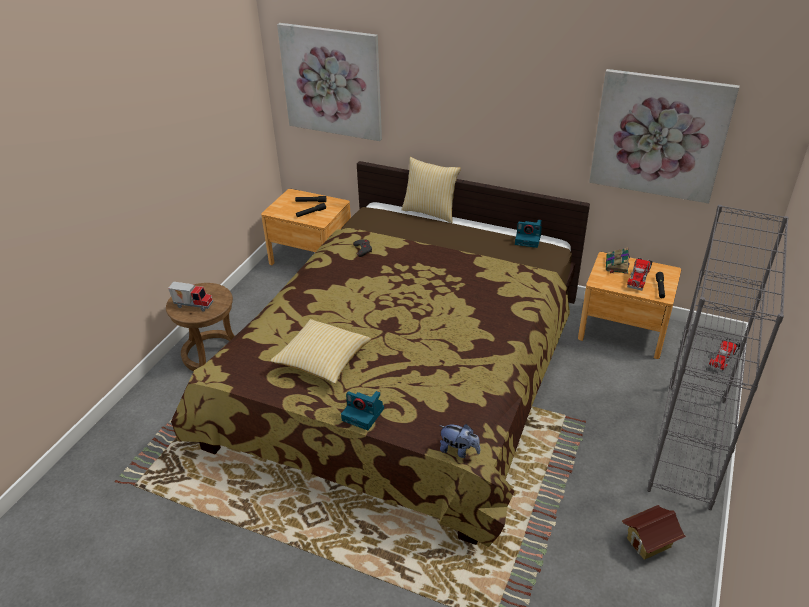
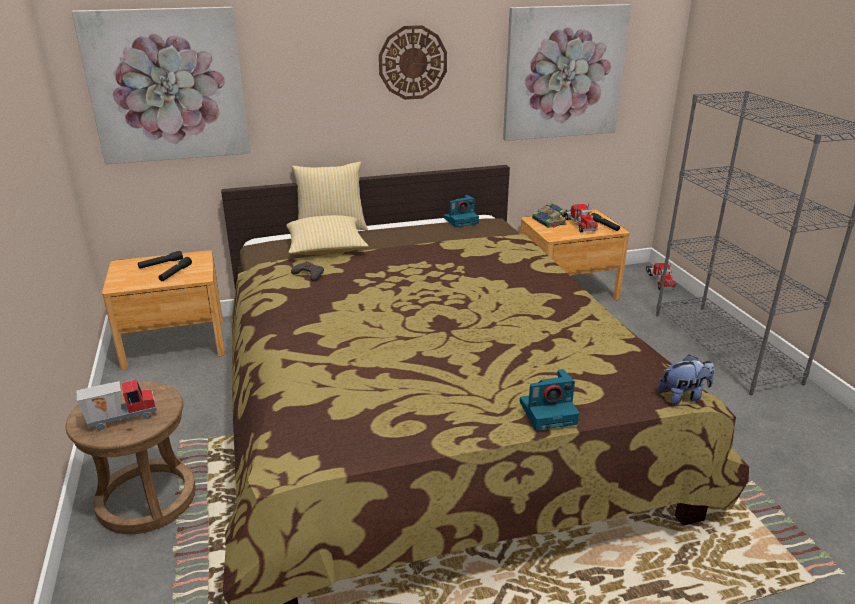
camera: 40 degrees left, 10 degrees down
pillow [270,319,371,384] -> pillow moved to [286,215,369,255]
toy house [622,505,686,560] -> none
none -> wall clock [379,25,447,100]

